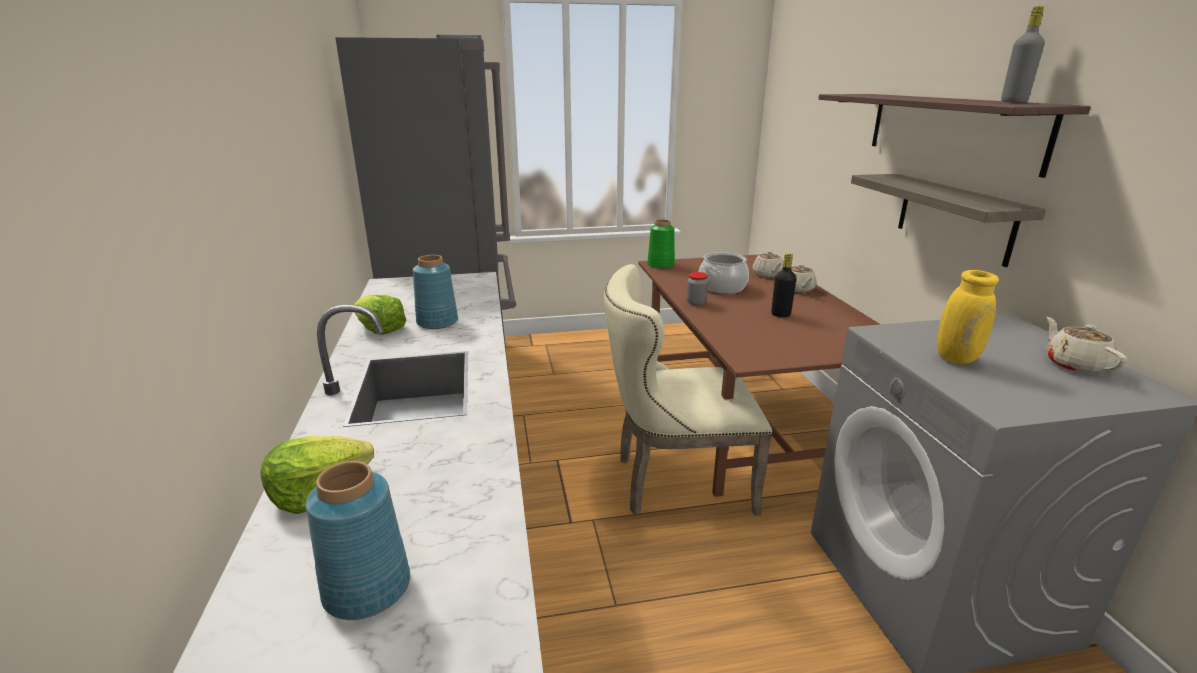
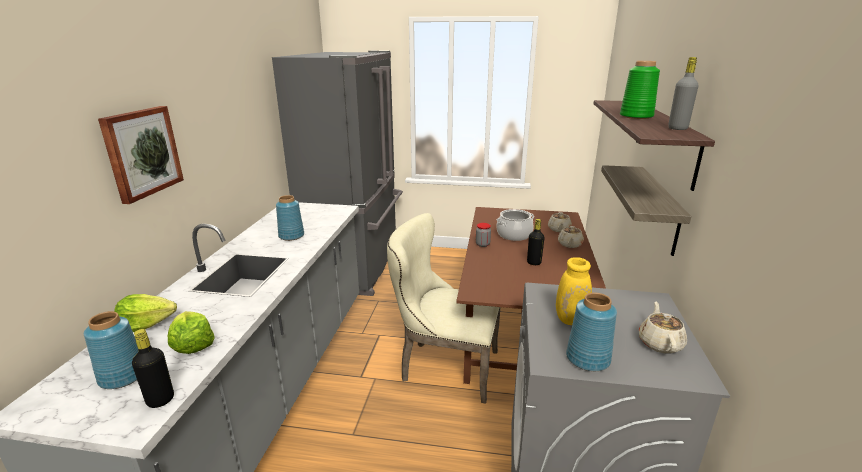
camera: 20 degrees right, 0 degrees up
lettuce [354,295,406,335] -> lettuce moved to [168,311,214,354]
green vase [647,219,675,269] -> green vase moved to [620,61,660,119]
none -> picture [98,106,184,204]
none -> black bottle [132,329,174,408]
none -> blue vase [566,292,617,371]

